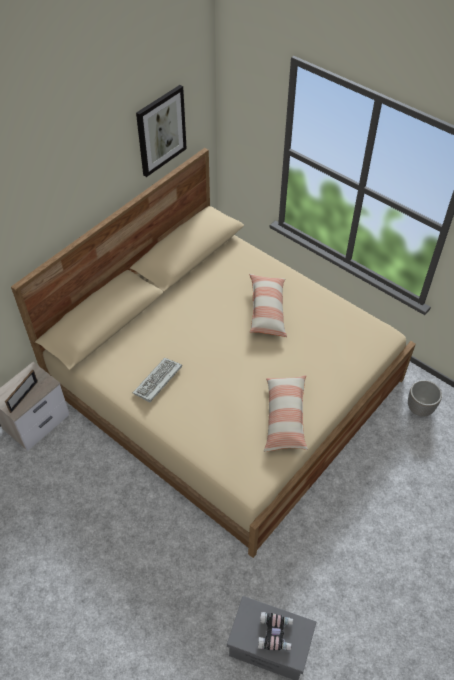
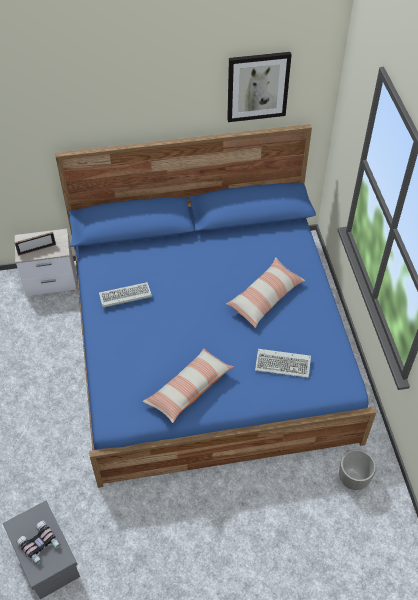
camera: 40 degrees right, 0 degrees up
beige bed [11,148,416,558] -> blue bed [55,124,376,488]
none -> keyboard [255,349,311,378]

